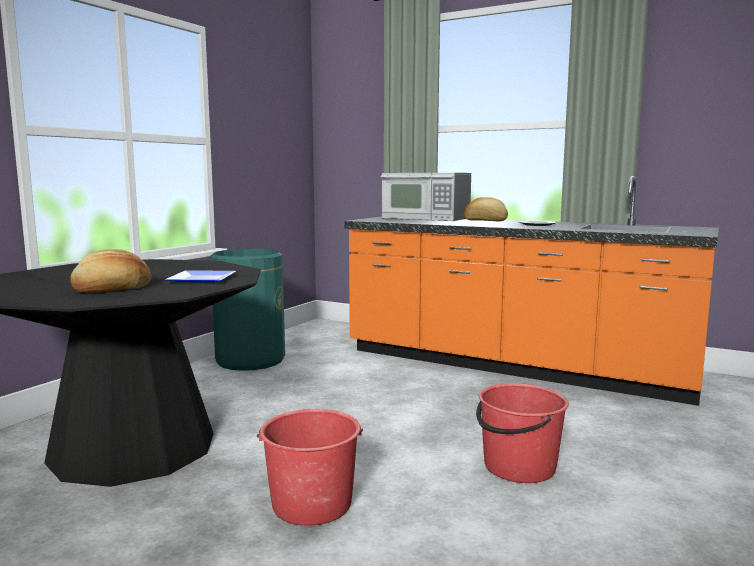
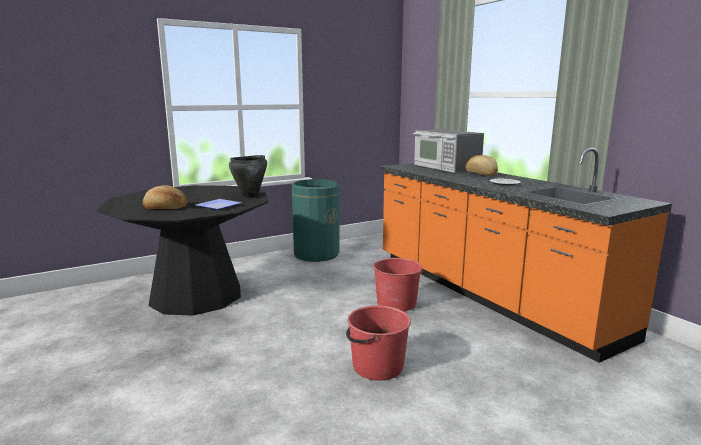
camera: 30 degrees right, 5 degrees up
red bucket [257,409,363,526] -> red bucket moved to [373,258,424,311]
none -> black cooking pot [229,155,267,198]

